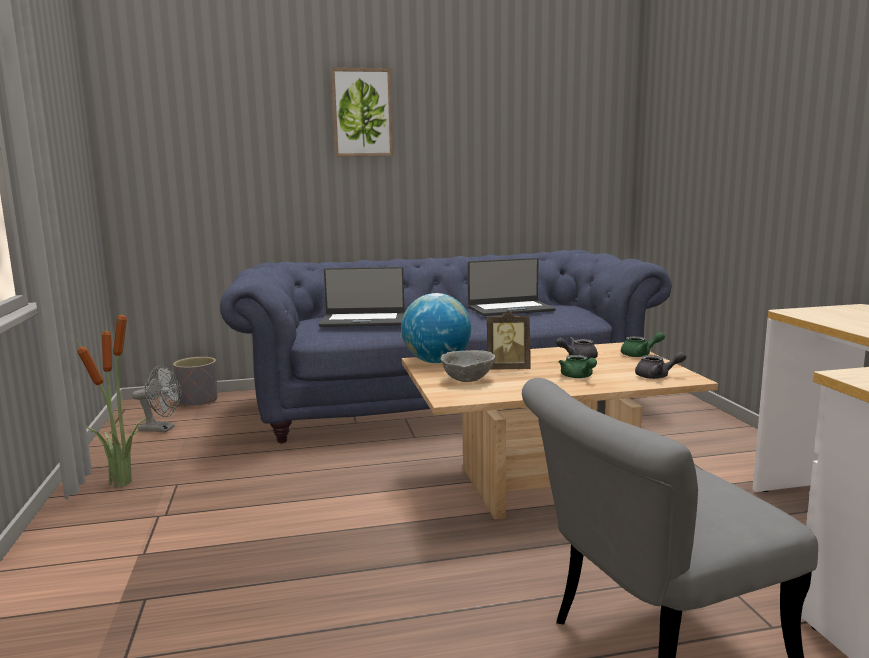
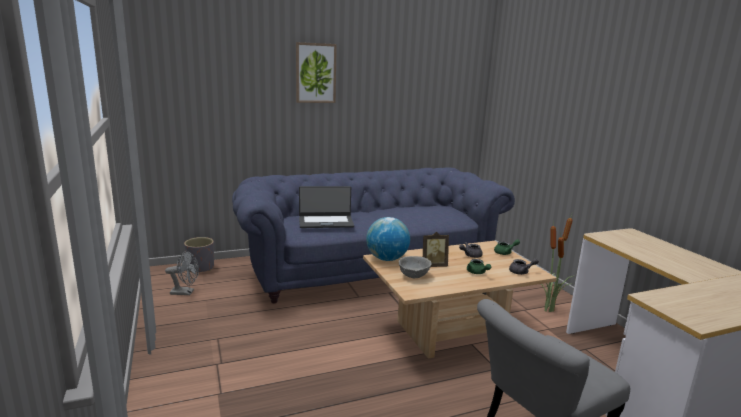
camera: 10 degrees left, 5 degrees up
potted plant [76,305,146,487] -> potted plant moved to [541,214,573,312]
laptop [468,258,556,316] -> none

